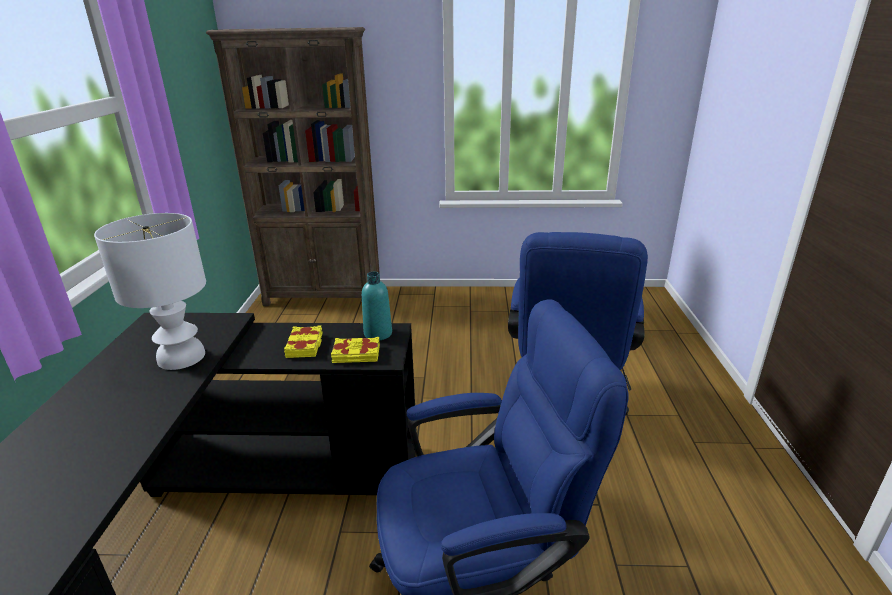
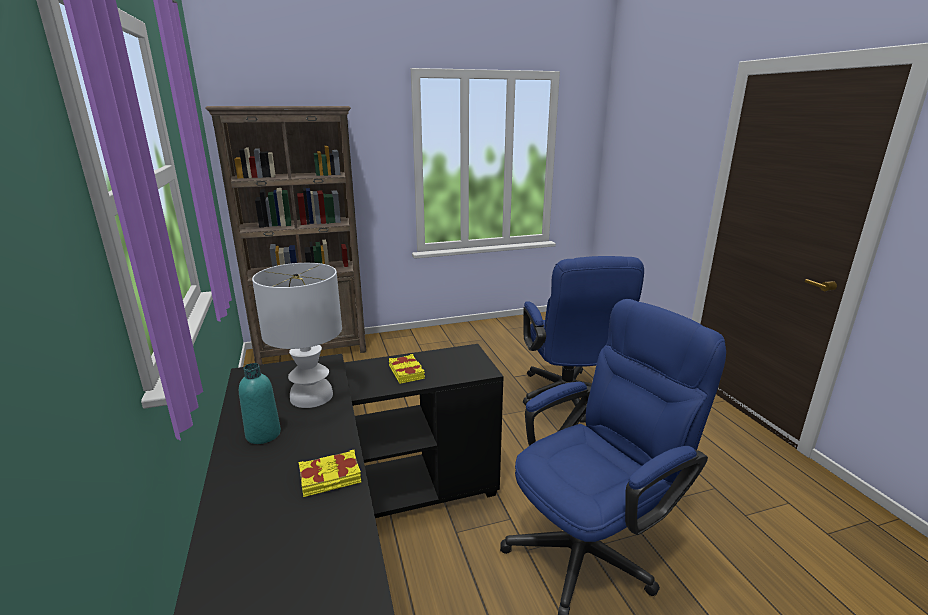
camera: 20 degrees left, 5 degrees down
yellow book [331,337,380,363] -> yellow book moved to [298,450,361,497]
turquoise bottle [362,272,392,340] -> turquoise bottle moved to [239,363,281,444]

